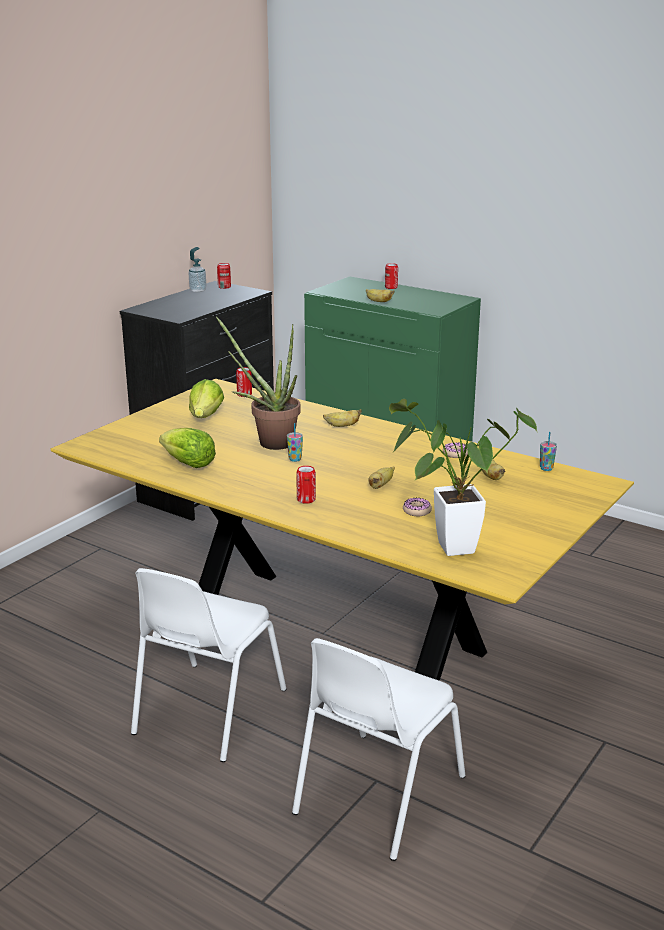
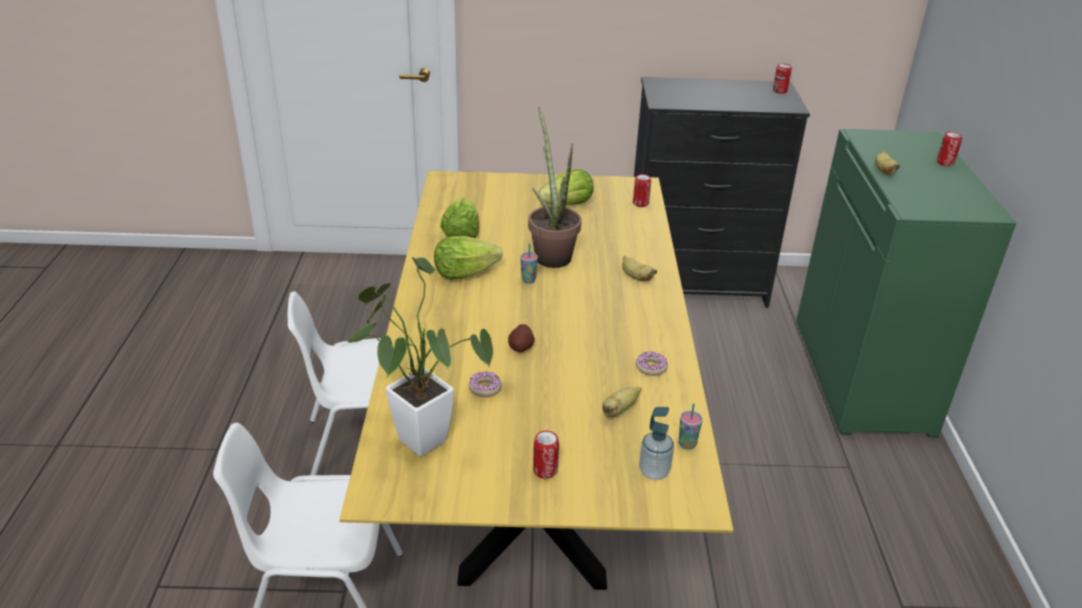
camera: 55 degrees right, 10 degrees up
soap dispenser [189,247,206,292] -> soap dispenser moved to [639,407,674,480]
can [296,466,316,504] -> can moved to [533,431,559,479]
banana [368,466,395,489] -> potato [508,324,535,352]
none -> lettuce [434,236,502,280]

